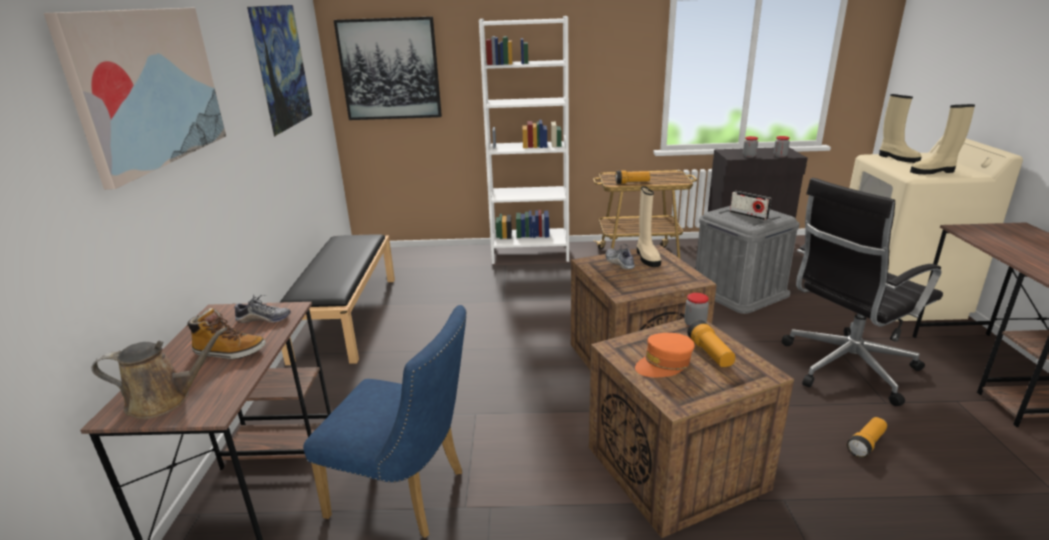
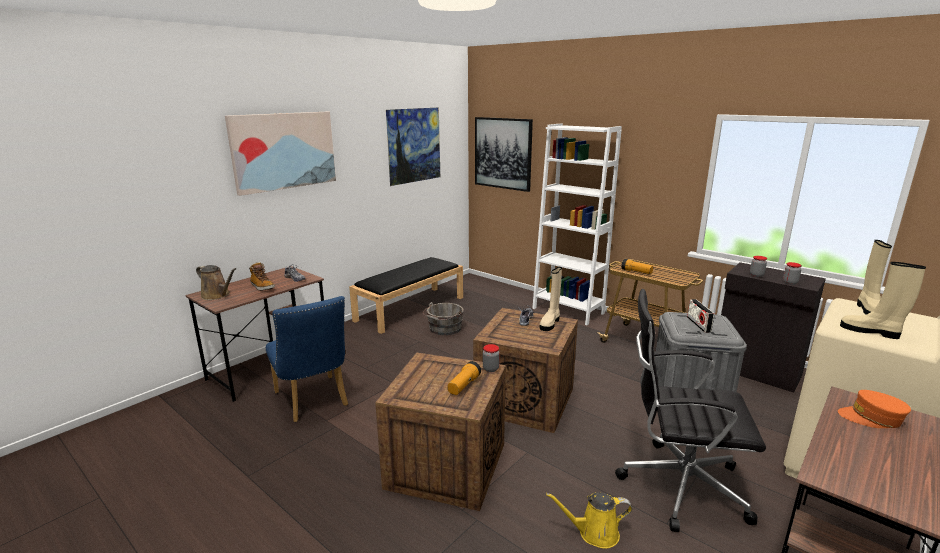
camera: 40 degrees right, 5 degrees down
orange cap [635,333,695,377] -> orange cap moved to [838,390,911,428]
flashlight [847,417,887,458] -> yellow watering can [546,492,632,549]
none -> grey bucket [423,302,464,335]

